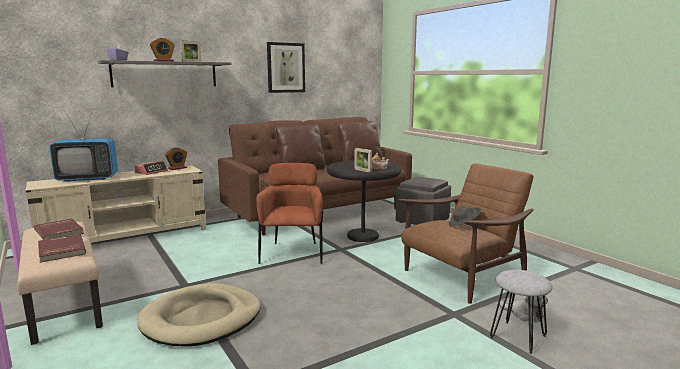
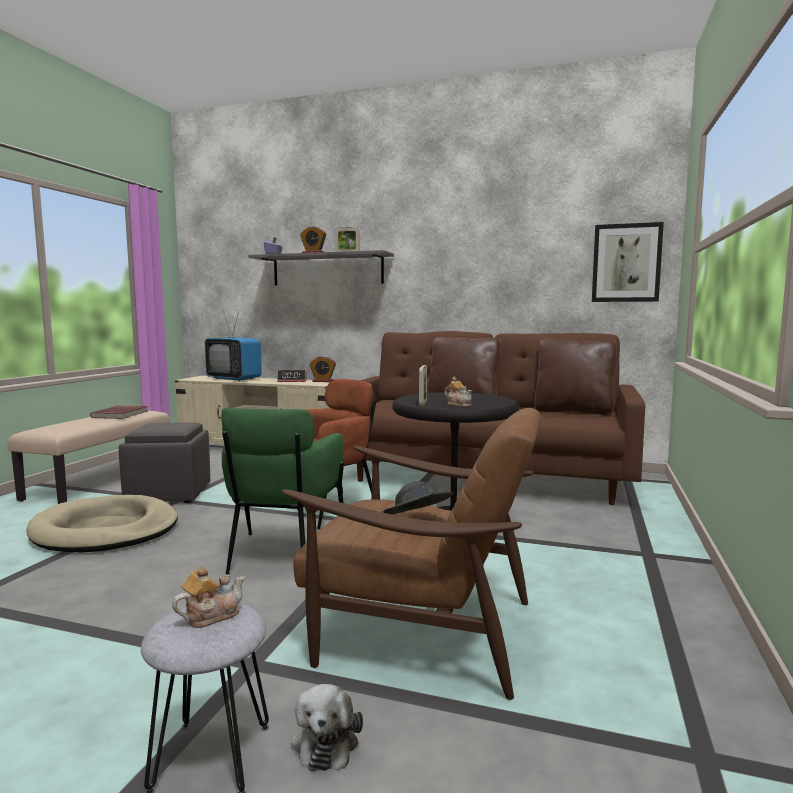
camera: 50 degrees right, 5 degrees down
red book [38,234,86,263] -> none
picture [267,42,305,93] -> picture moved to [592,222,664,302]
grey ottoman [396,177,451,225] -> grey ottoman moved to [119,423,210,503]
none -> teapot [172,567,245,628]
none -> green armchair [221,408,344,574]

